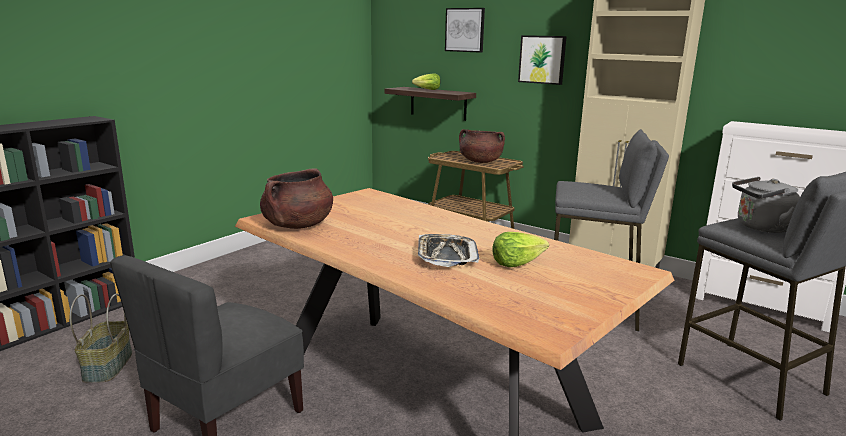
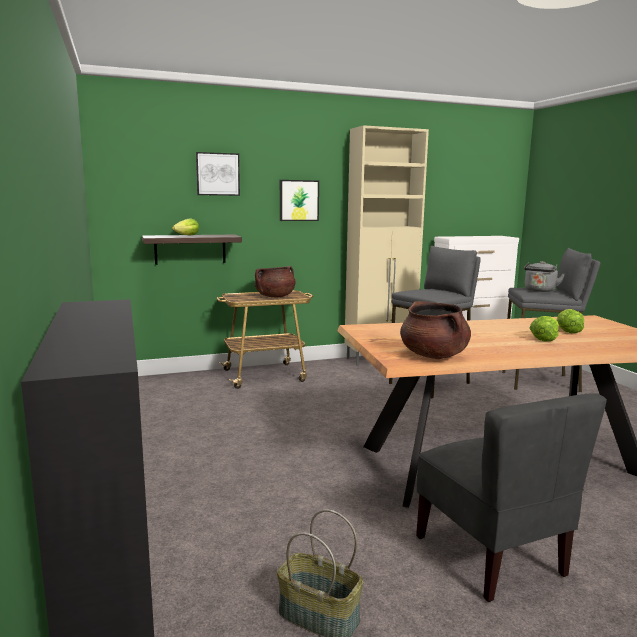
camera: 55 degrees left, 5 degrees down
tray [418,234,479,267] -> lettuce [529,316,559,341]

